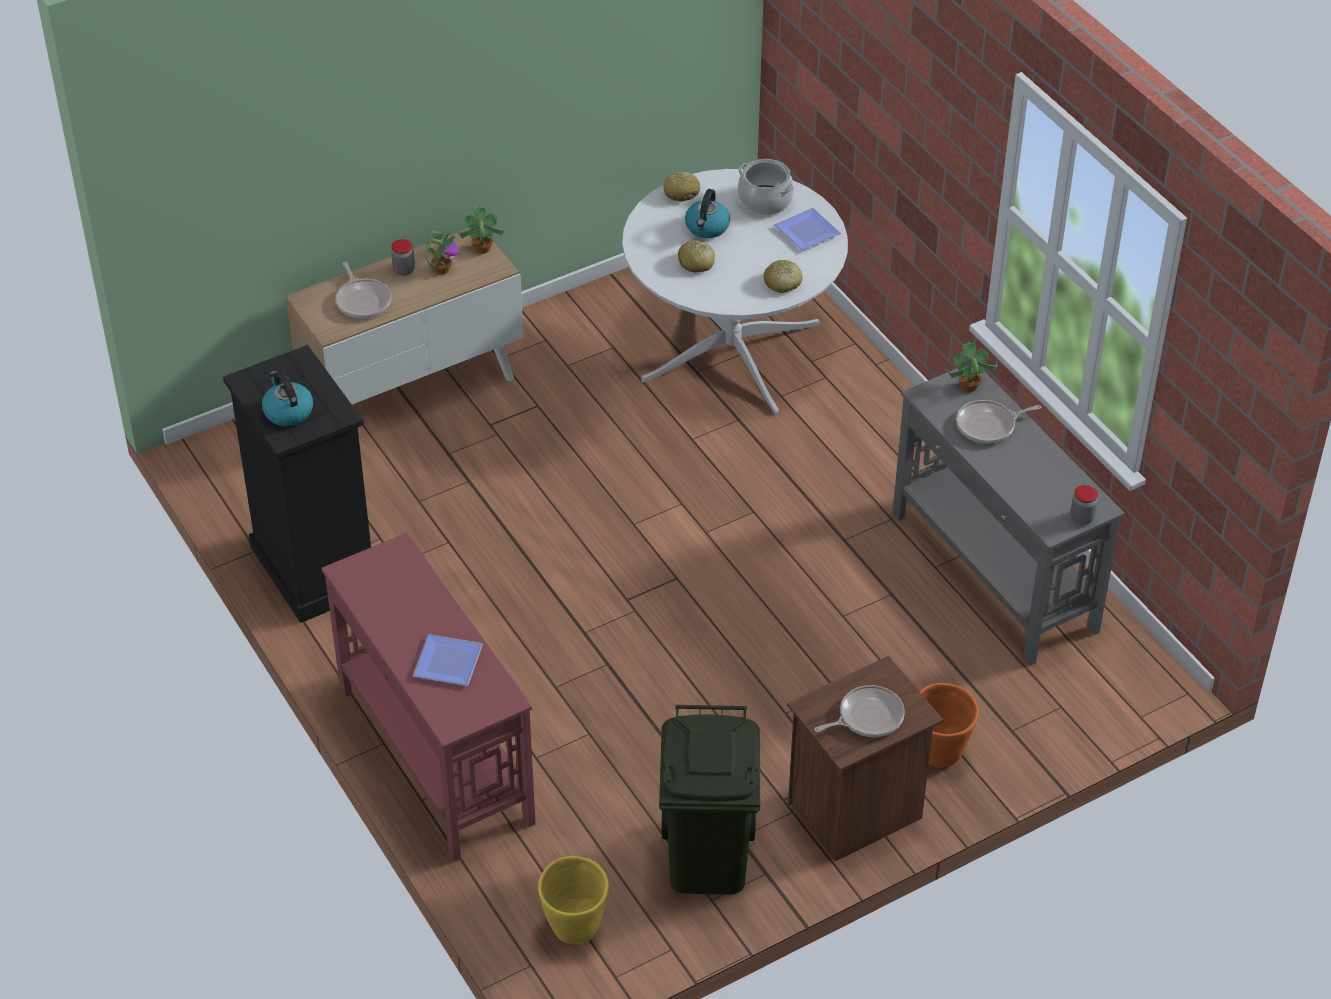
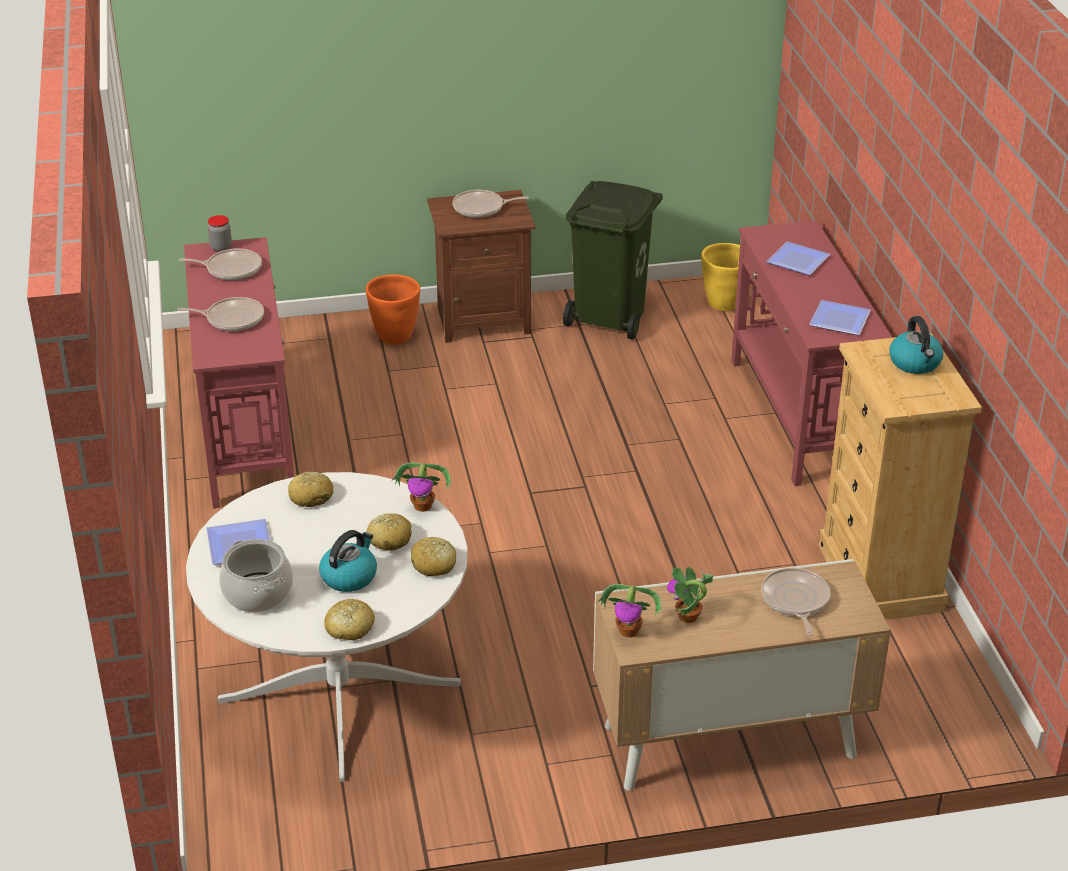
camera: 160 degrees left, 10 degrees down
black dresser [223,345,371,623] -> beige dresser [818,333,982,620]
jar [391,239,415,276] -> none
grey console table [893,367,1125,666] -> red console table [184,237,294,508]
potted plant [946,342,997,392] -> potted plant moved to [392,463,451,512]
none -> frying pan [179,248,262,280]
none -> bread [411,537,456,576]
none -> plate [809,300,871,335]

